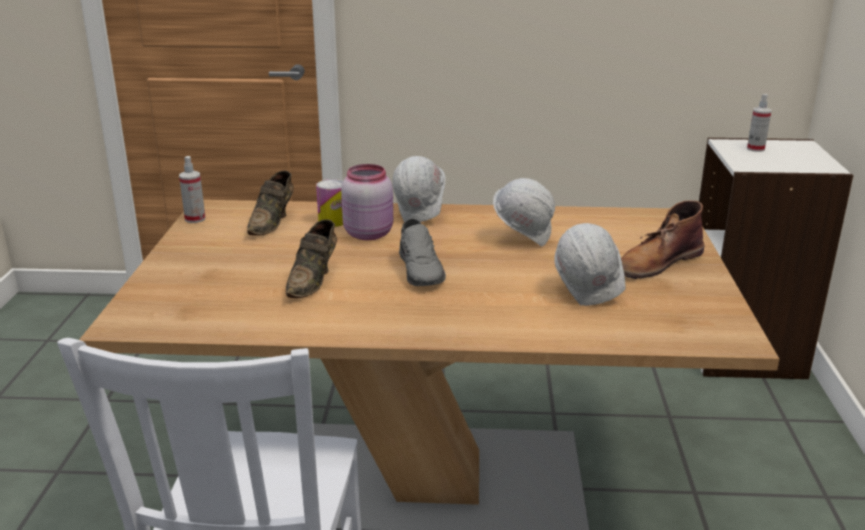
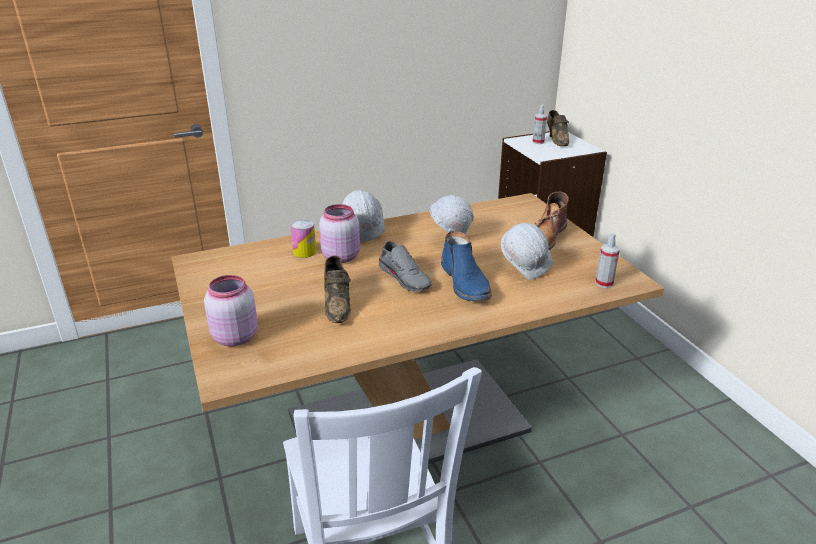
camera: 25 degrees left, 5 degrees up
spray bottle [179,156,205,223] -> spray bottle moved to [595,233,620,288]
brown shoe [247,171,294,236] -> brown shoe moved to [547,110,569,146]
none -> pink jar [204,275,258,347]
none -> blue boot [441,231,492,301]

